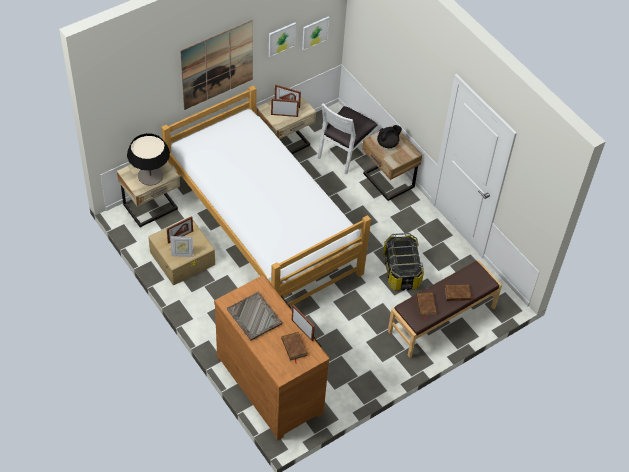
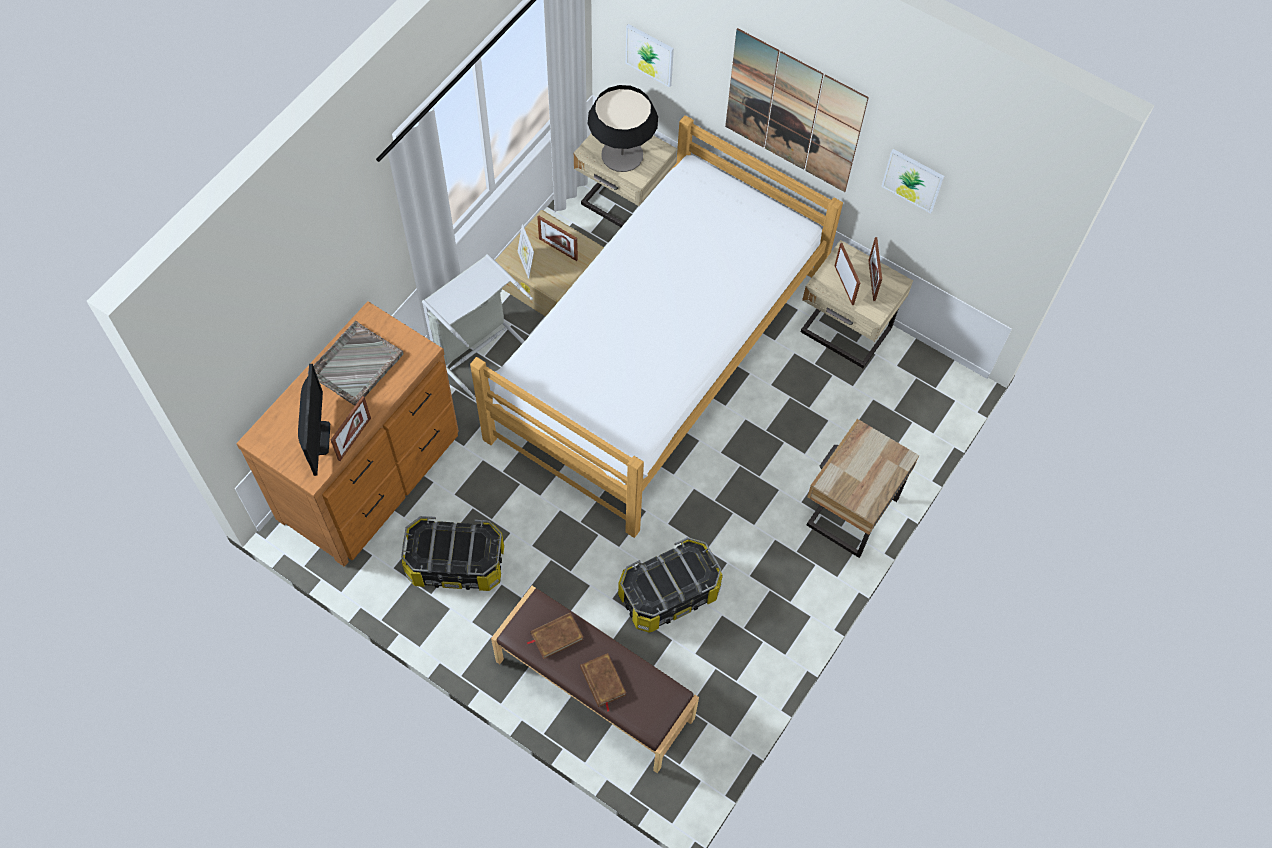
camera: 70 degrees right, 10 degrees up
brown book [281,332,307,364] -> monitor [298,364,330,476]
picture [302,16,330,51] -> picture moved to [626,24,674,87]
white chair [318,103,378,174] -> none
black teapot [377,125,402,148] -> none
none -> storage box [401,516,504,591]
none -> grey laundry basket [422,254,533,401]

